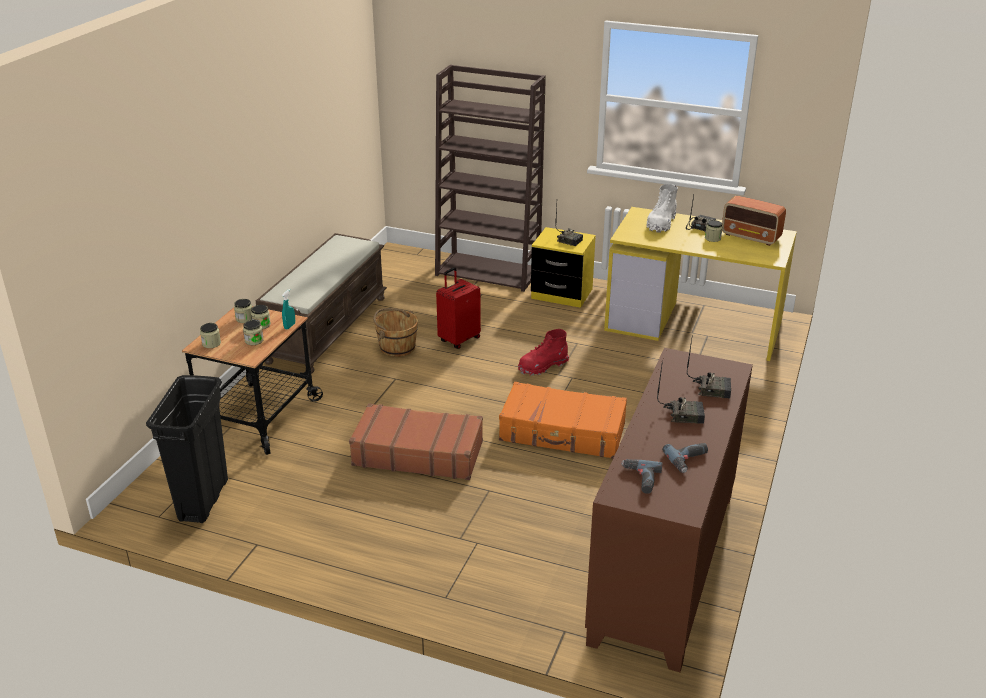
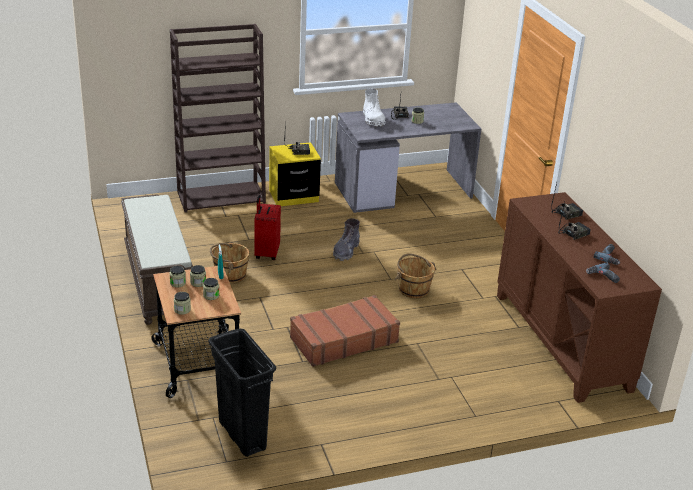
camera: 40 degrees left, 0 degrees up
orange suitcase [499,382,627,459] -> brown bucket [395,253,437,298]
red boot [518,329,569,376] -> grey boot [333,218,360,261]
yellow desk [604,207,797,361] -> grey desk [335,102,481,213]
radio [722,196,786,246] -> none

